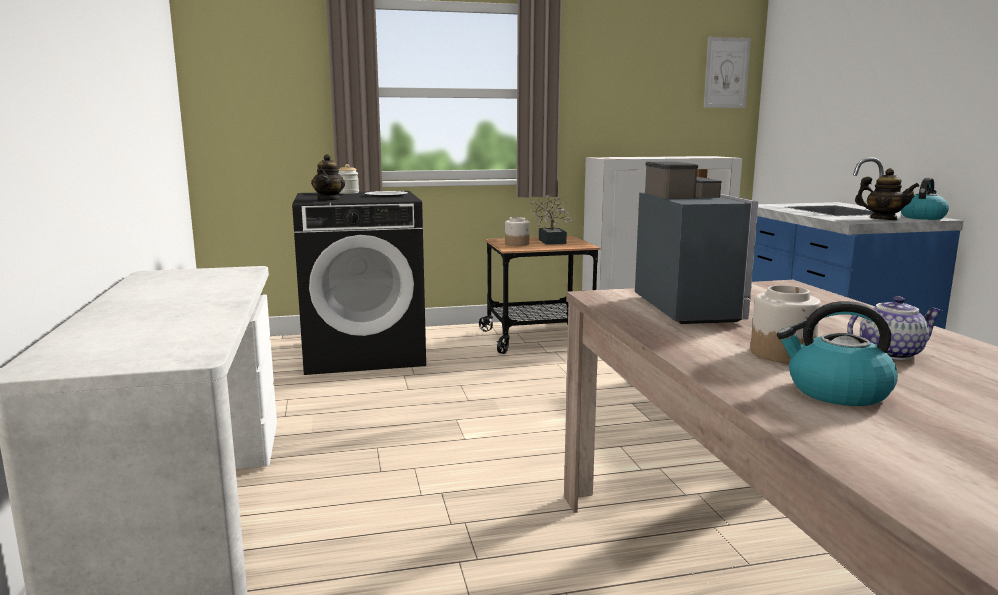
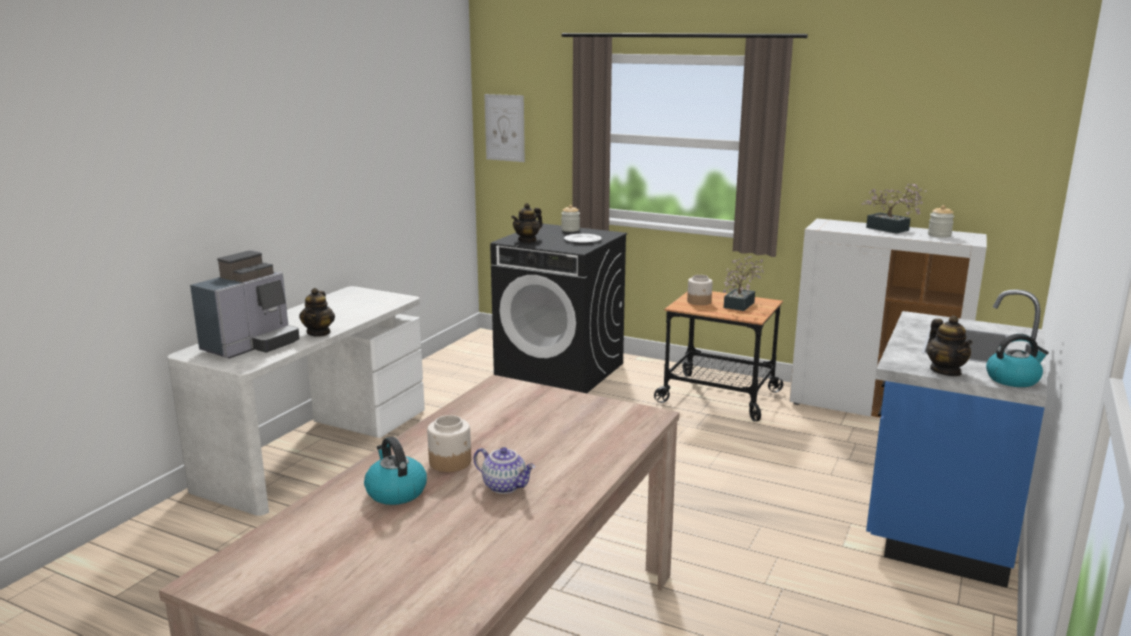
camera: 40 degrees right, 5 degrees up
coffee machine [635,161,759,324] -> coffee machine moved to [190,250,300,359]
picture [704,37,751,108] -> picture moved to [484,94,525,162]
none -> teapot [299,288,335,337]
none -> potted plant [861,183,927,234]
none -> jar [928,205,954,238]

